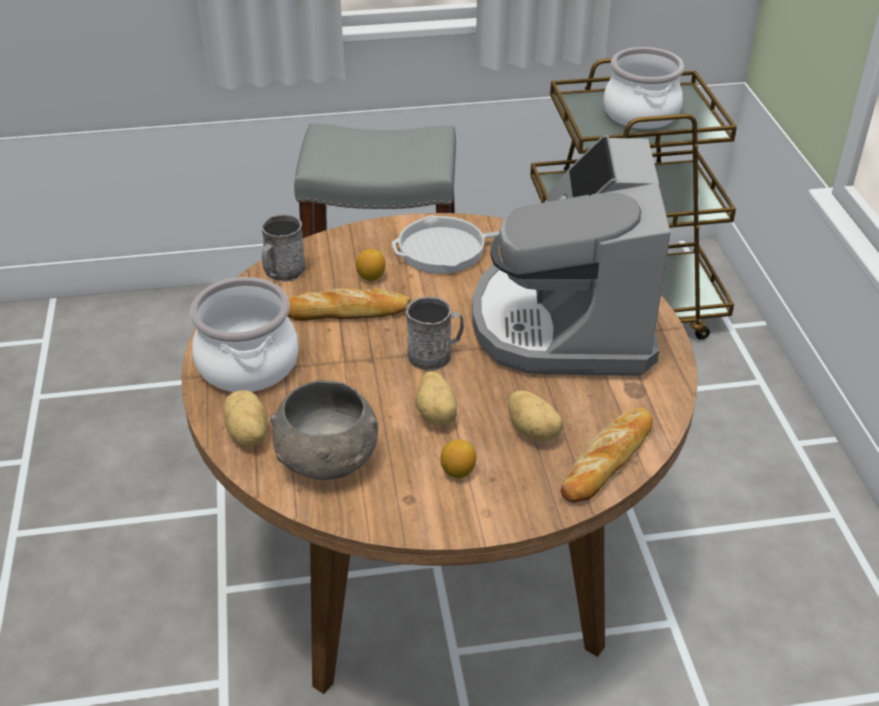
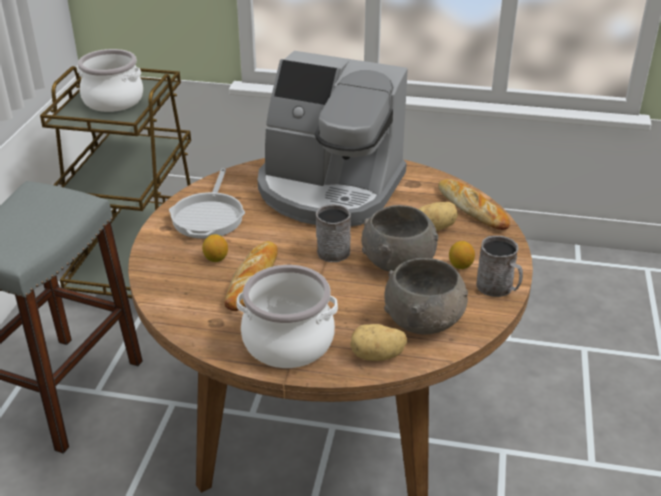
camera: 70 degrees left, 5 degrees down
grey mug [261,214,306,282] -> grey mug moved to [476,236,523,297]
potato [415,371,457,425] -> grey bowl [361,205,438,272]

